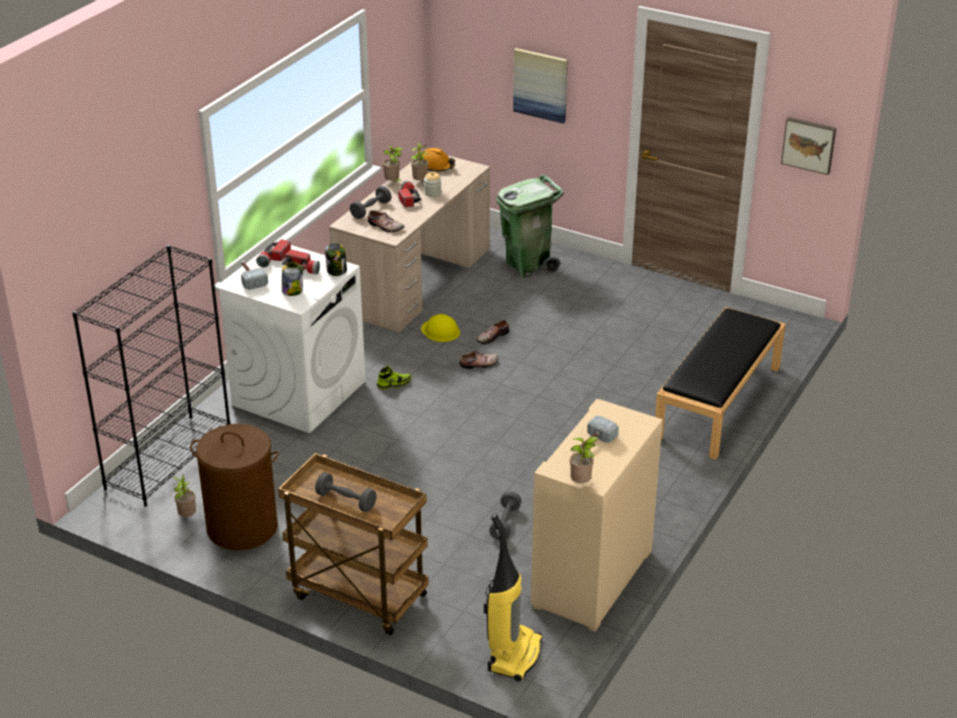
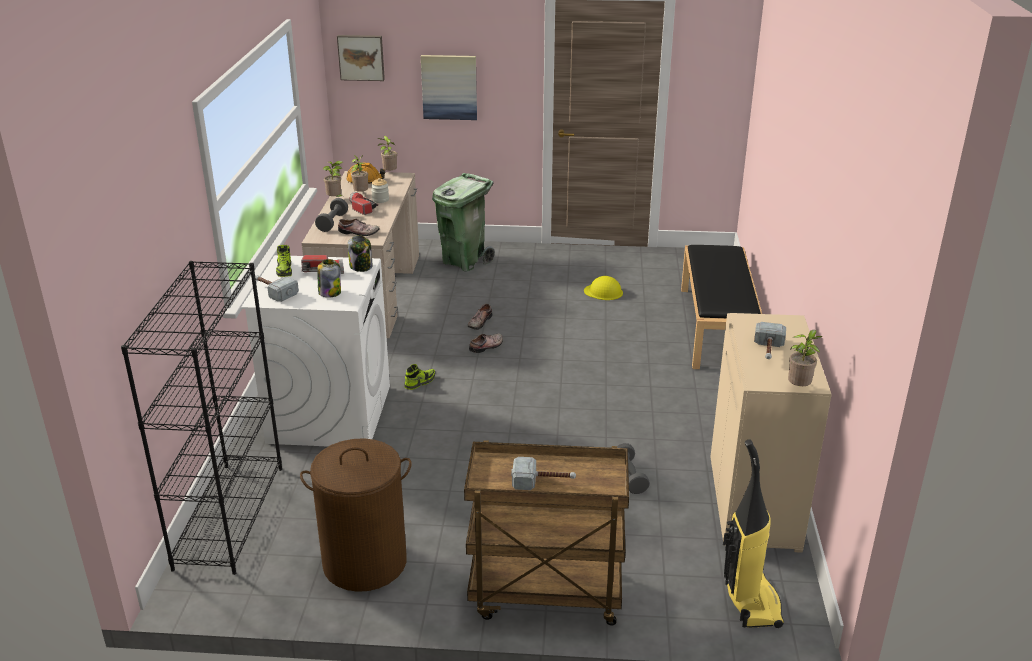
camera: 25 degrees left, 5 degrees down
potted plant [172,474,196,517] -> potted plant moved to [377,136,397,170]
flashlight [256,239,291,267] -> shoe [276,245,292,277]
grey dumbbell [315,472,377,512] -> hammer [511,457,576,490]
yellow hard hat [421,314,460,342] -> yellow hard hat moved to [584,276,623,300]
picture [781,117,836,175] -> picture moved to [337,35,385,81]

